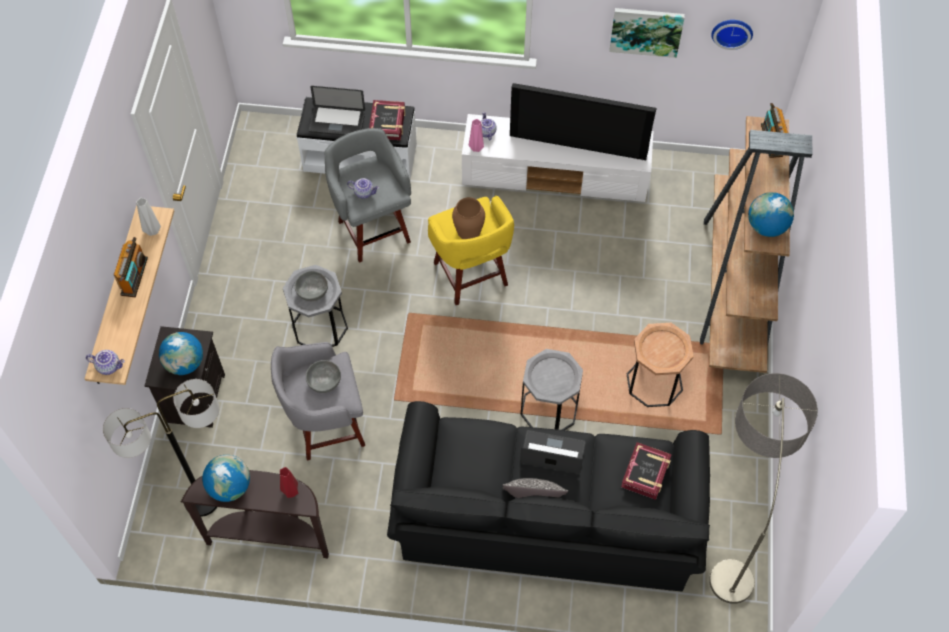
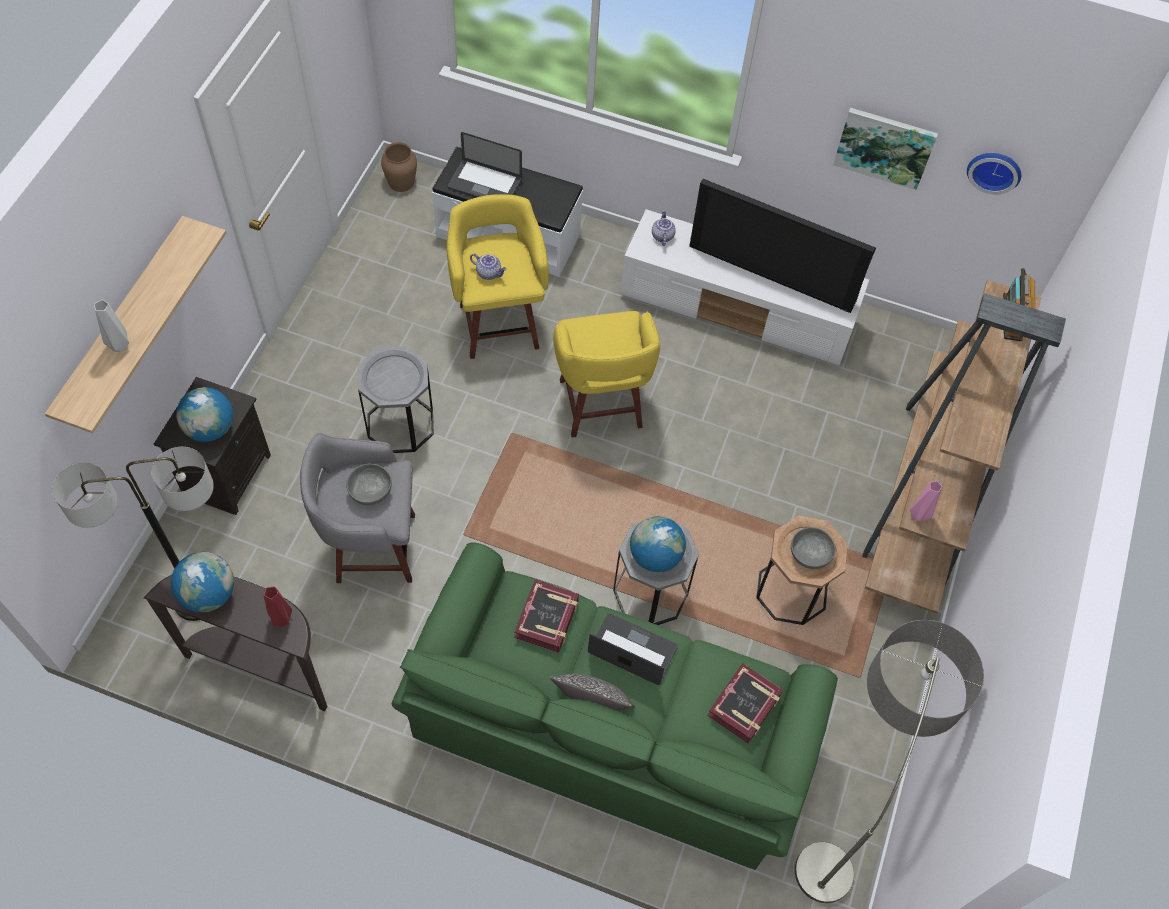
camera: 10 degrees right, 0 degrees up
teapot [86,350,125,375] -> none
radio [113,237,148,297] -> none
grey vase [136,198,161,236] -> grey vase moved to [94,300,129,352]
grey bowl [295,271,328,301] -> grey bowl moved to [791,527,836,569]
grey stool [325,128,411,263] -> yellow stool [447,194,549,359]
book [369,100,405,140] -> book moved to [514,580,579,653]
black sofa [387,401,710,591] -> green sofa [392,542,838,870]
brown vase [452,197,485,239] -> brown vase moved to [381,142,417,192]
pink vase [469,119,484,152] -> pink vase moved to [910,481,942,522]
globe [748,192,794,237] -> globe moved to [630,516,686,572]

